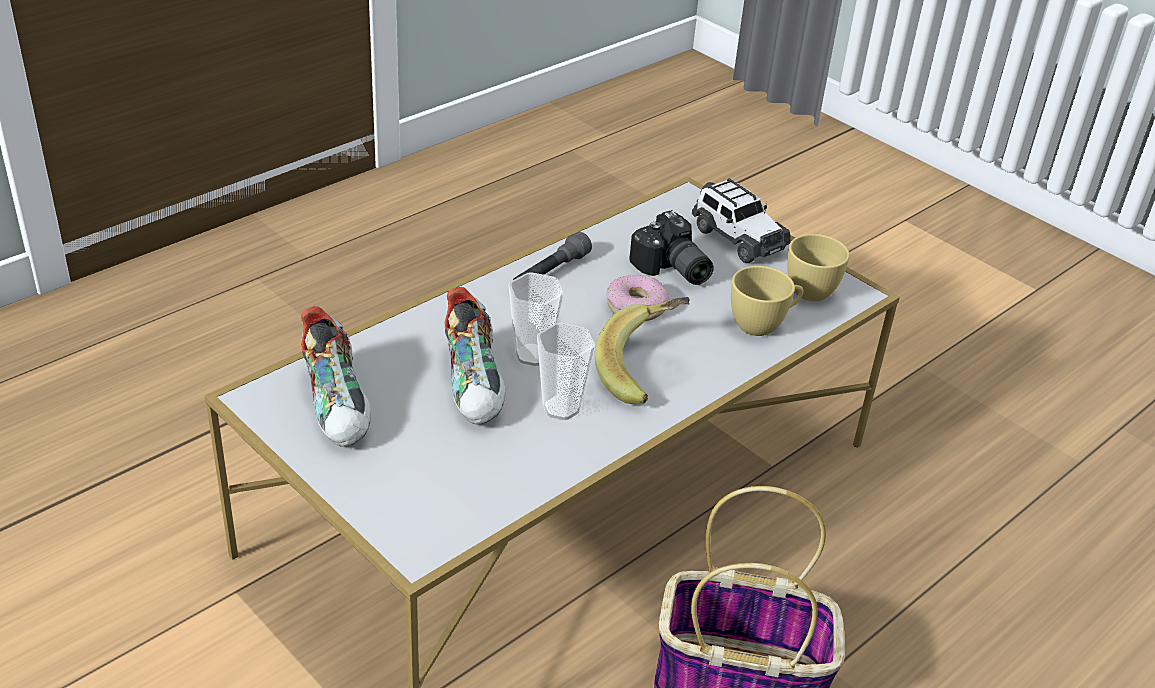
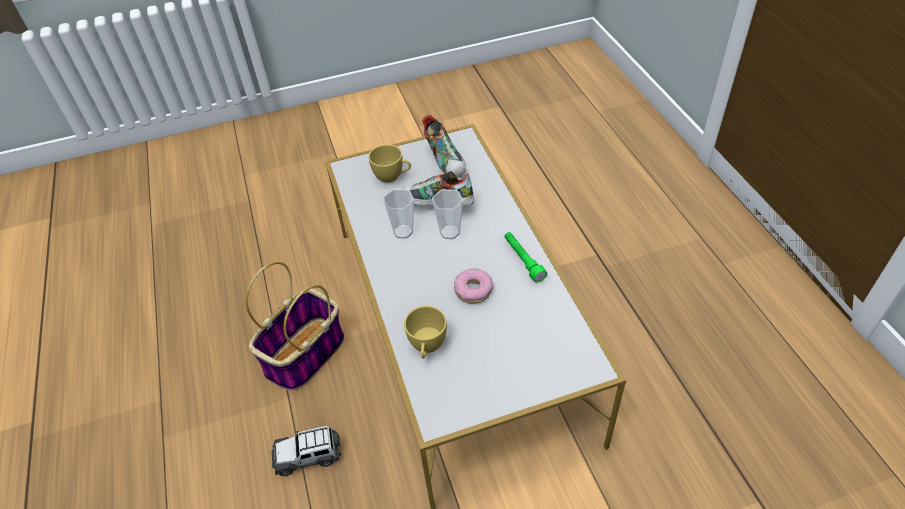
camera: 120 degrees right, 10 degrees up
shoe [301,306,371,447] -> shoe turned 120 degrees counterclockwise [422,115,466,178]
grey flashlight [513,232,592,280] -> green flashlight [504,232,547,283]
banana [595,297,690,404] -> none
camera [629,210,714,285] -> none
toy car [692,178,791,263] -> toy car moved to [271,426,341,476]
yellow cup [787,234,850,301] -> yellow cup moved to [368,145,411,183]

